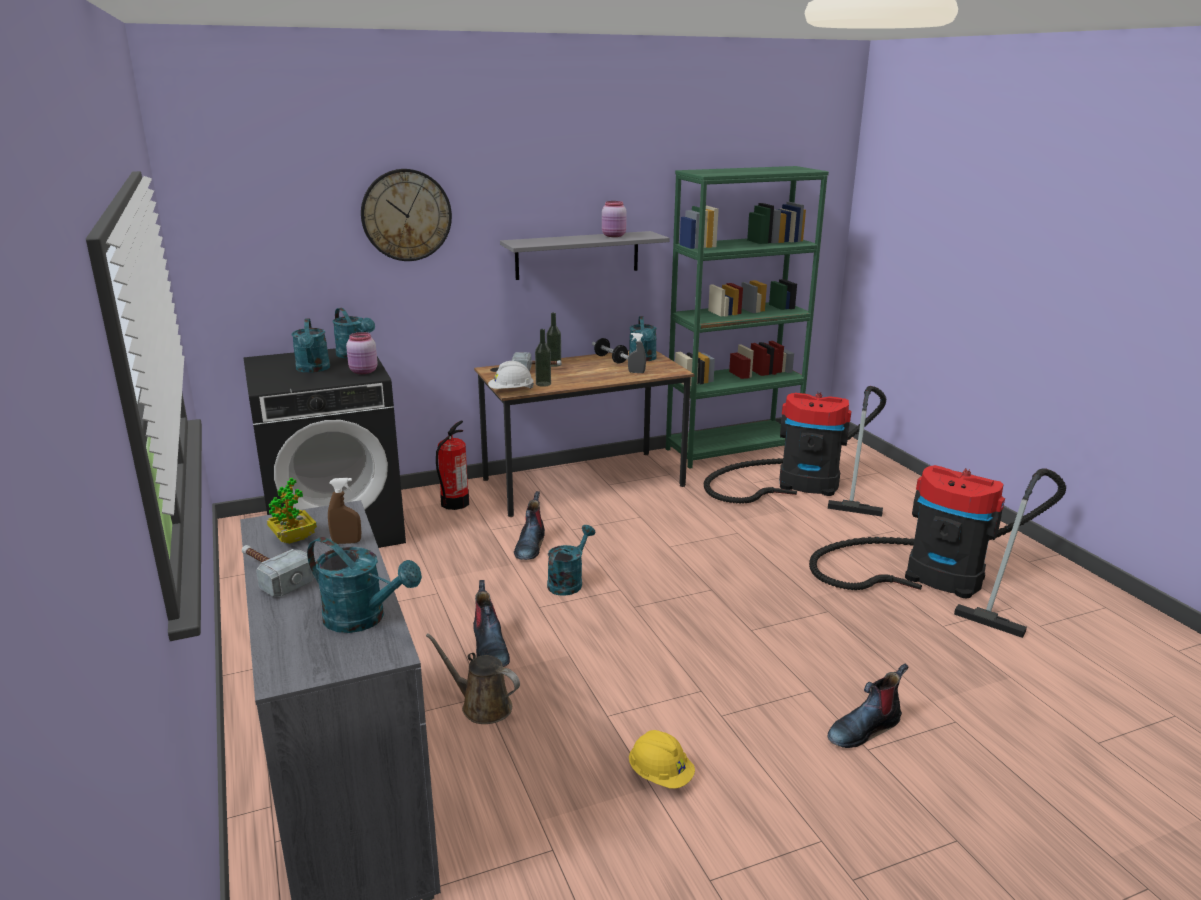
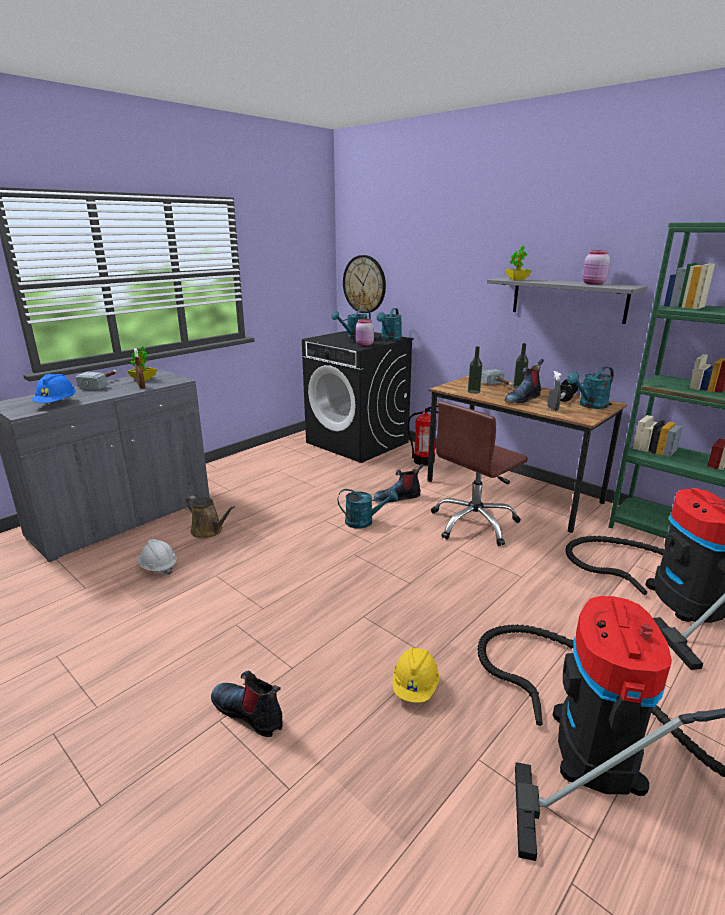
camera: 65 degrees right, 0 degrees up
turquoise watering can [307,537,422,633] -> blue hard hat [32,374,76,403]
wall clock [361,169,452,261] -> wall clock moved to [343,255,386,313]
brown watering can [426,633,520,724] -> brown watering can turned 120 degrees clockwise [185,496,235,538]
boot [473,580,510,667] -> boot moved to [505,359,544,403]
white hard hat [488,361,534,389] -> white hard hat moved to [137,539,177,575]
yellow hard hat [629,730,695,789] -> yellow hard hat moved to [392,647,439,703]
none -> brown office chair [431,401,528,546]
none -> potted plant [505,246,531,280]

